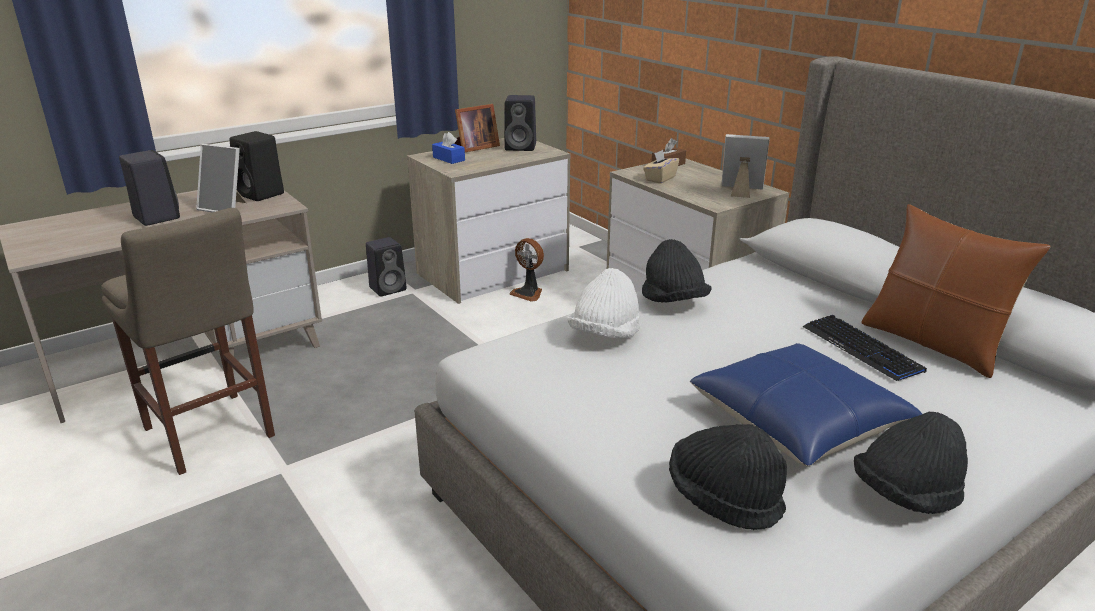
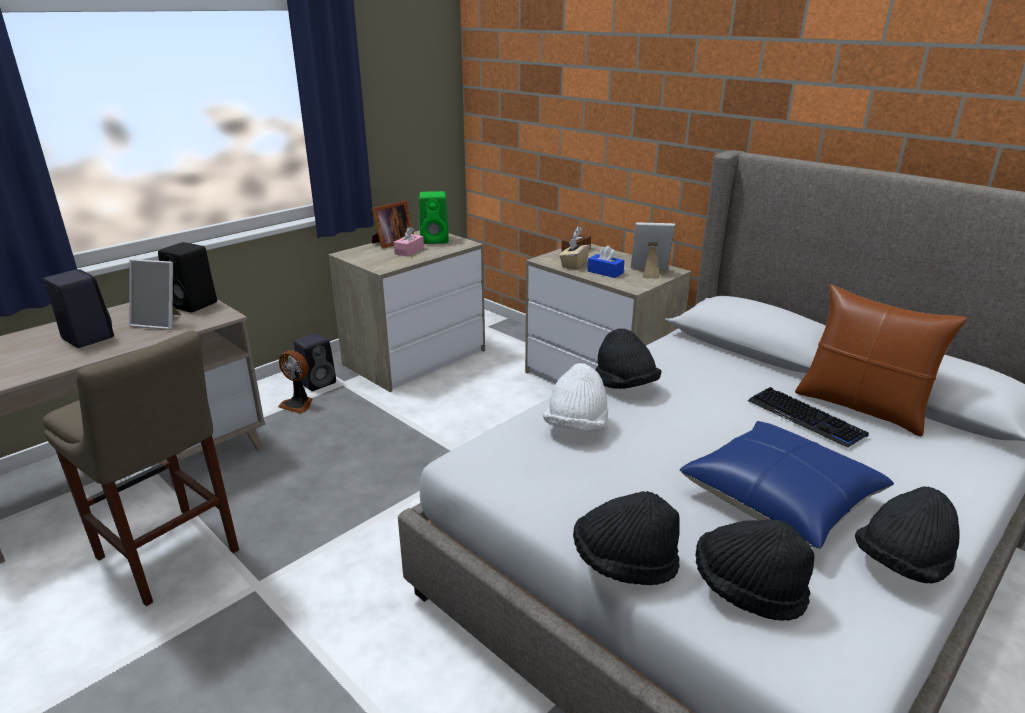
camera: 10 degrees left, 0 degrees up
blue tissue box [432,132,465,164] -> blue tissue box moved to [587,246,624,278]
black speaker [504,95,536,151] -> green speaker [419,191,449,244]
fan [509,238,544,302] -> fan moved to [278,350,312,413]
none -> pink tissue box [394,227,424,257]
none -> black hat [573,491,680,585]

